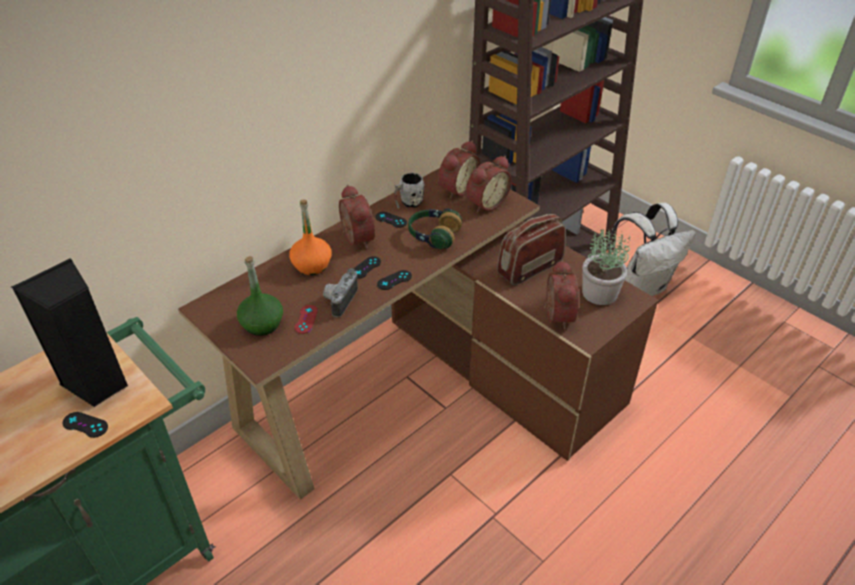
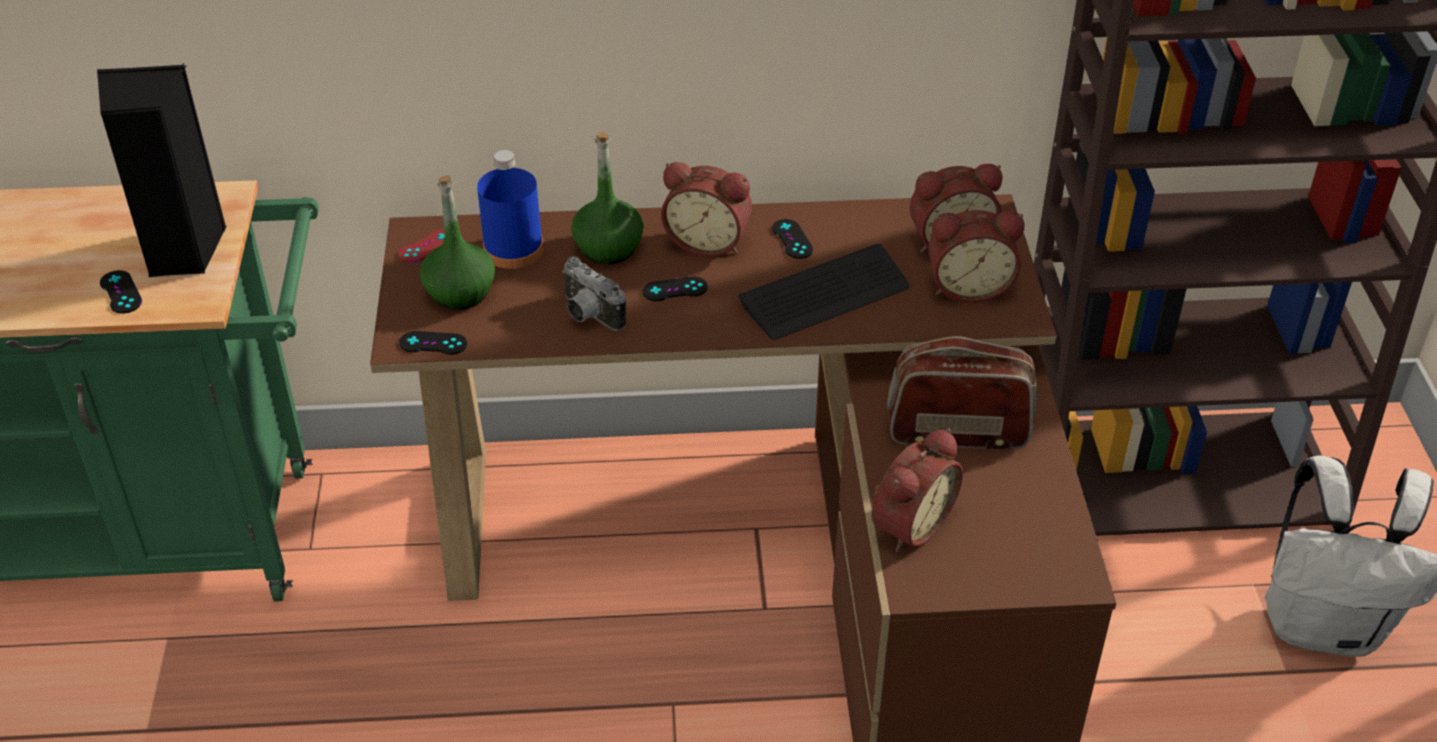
camera: 40 degrees right, 0 degrees up
orange bottle [289,199,332,275] -> green bottle [571,132,644,264]
red game controller [294,305,318,334] -> red game controller moved to [398,229,445,263]
camera [323,268,358,317] -> camera turned 105 degrees counterclockwise [562,256,626,331]
alarm clock [339,185,375,249] -> alarm clock turned 90 degrees clockwise [661,162,752,257]
black game controller [377,270,412,290] -> black game controller moved to [399,331,467,355]
grey mug [394,173,425,209] -> none
headphones [408,208,462,249] -> keyboard [738,244,909,340]
potted plant [582,229,630,305] -> none
none -> blue bottle [477,150,544,269]

